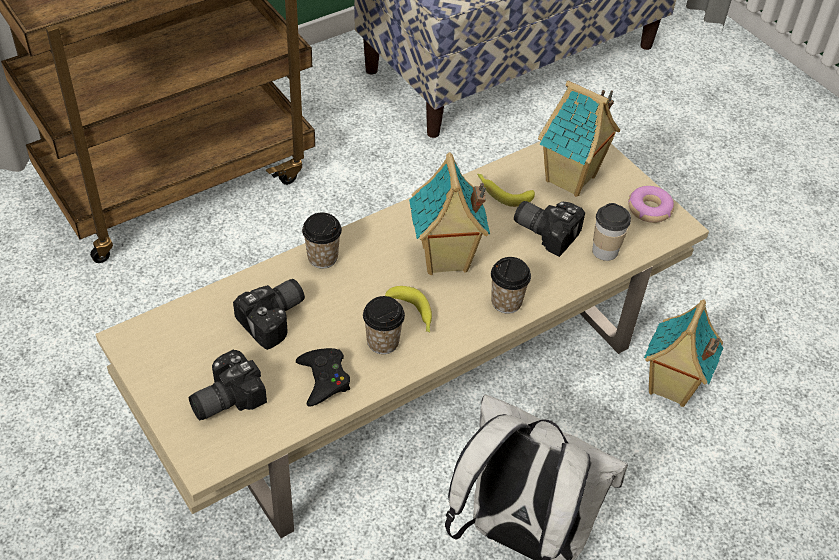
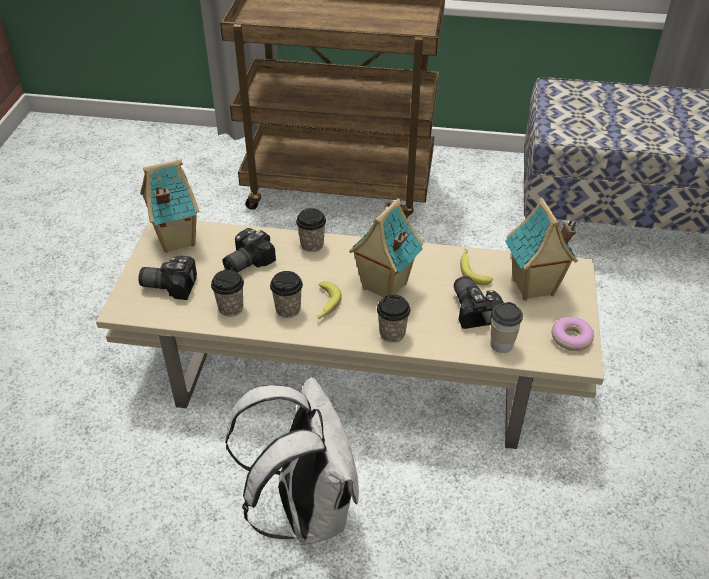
camera: 45 degrees right, 5 degrees down
camera [233,279,305,350] -> camera turned 135 degrees clockwise [223,228,276,273]
black game controller [296,348,350,407] -> cup [211,270,244,317]
toy house [644,299,723,407] -> toy house moved to [140,159,199,253]

